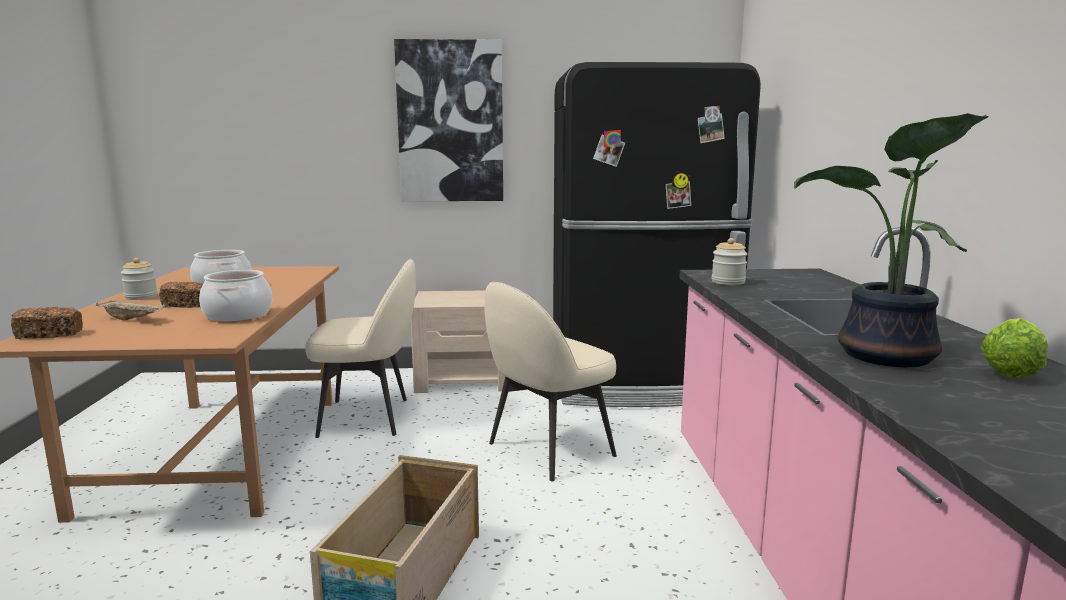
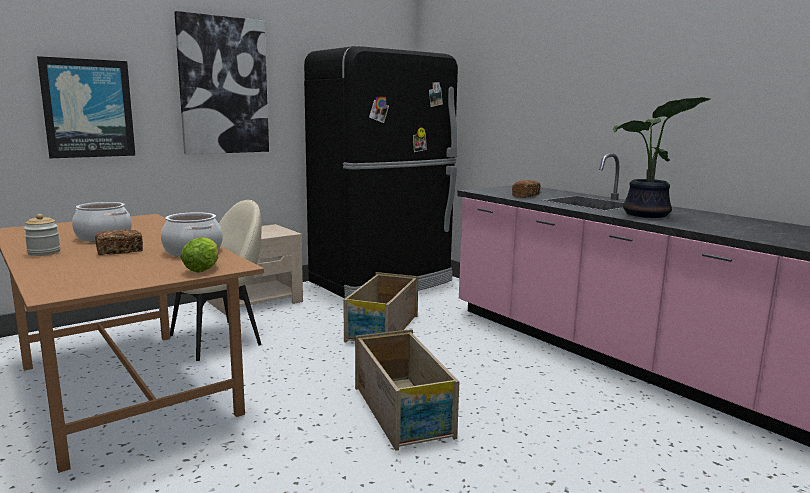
camera: 35 degrees left, 0 degrees up
bread [11,307,83,339] -> bread moved to [512,180,540,198]
beige tray [96,300,166,321] -> none
beige chair [484,282,617,481] -> crate [343,272,418,342]
jar [712,238,747,285] -> none
lettuce [980,318,1048,378] -> lettuce moved to [180,237,218,273]
none -> picture [37,56,135,158]

